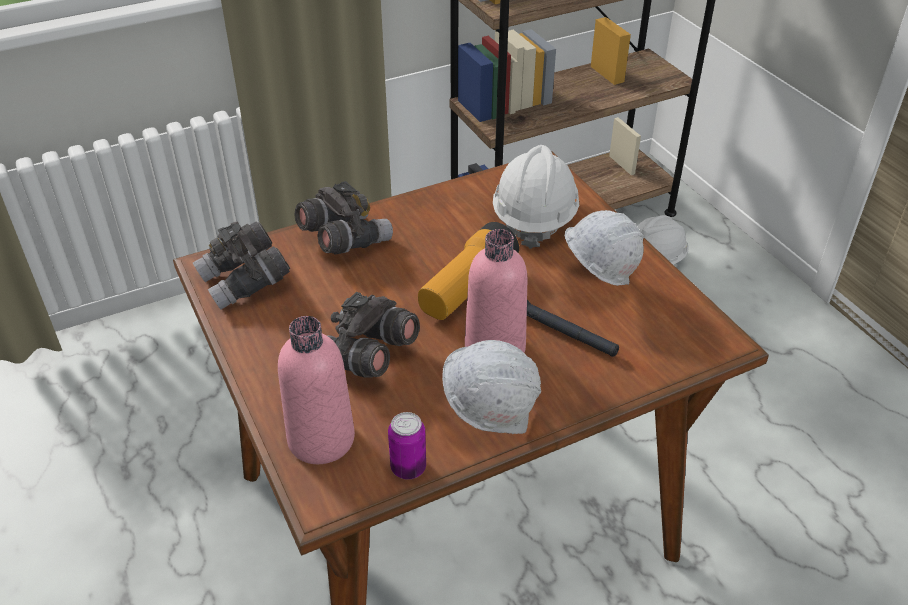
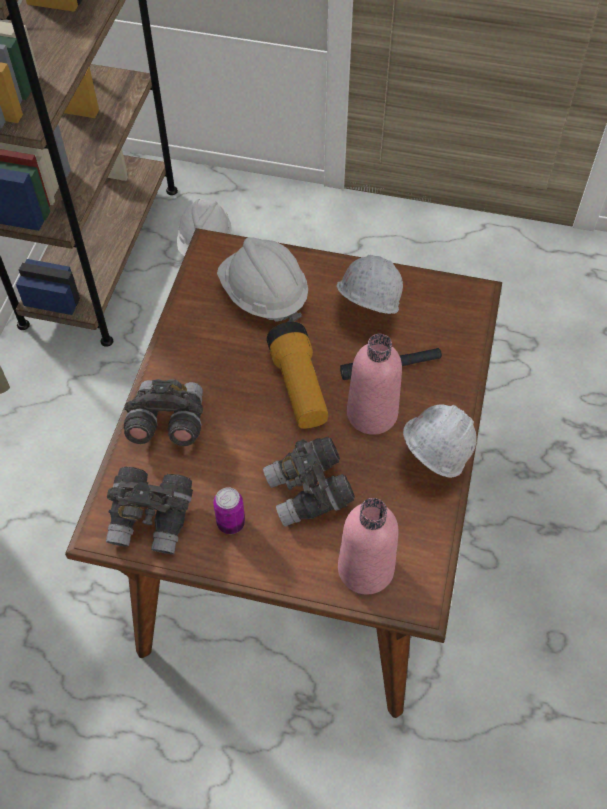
camera: 50 degrees left, 15 degrees up
can [388,412,426,479] -> can moved to [213,487,245,534]

